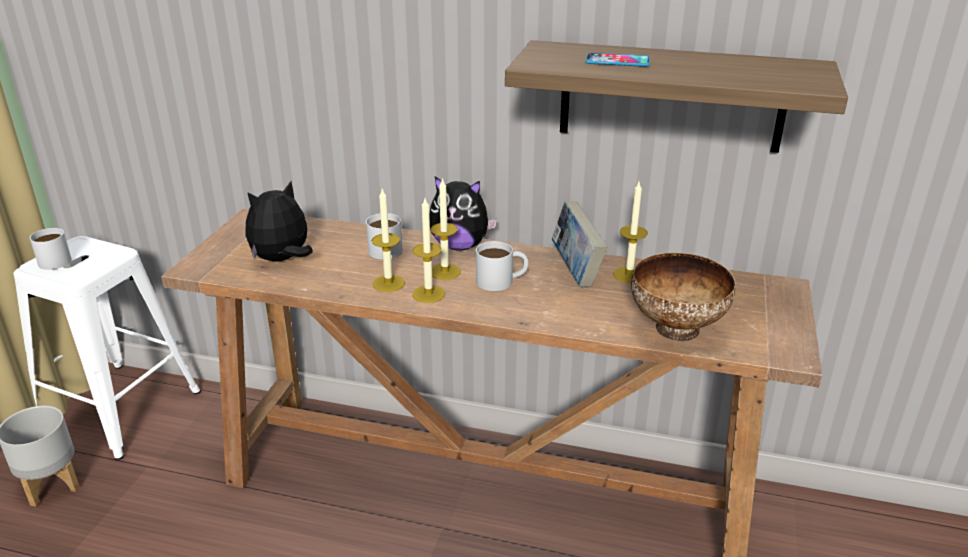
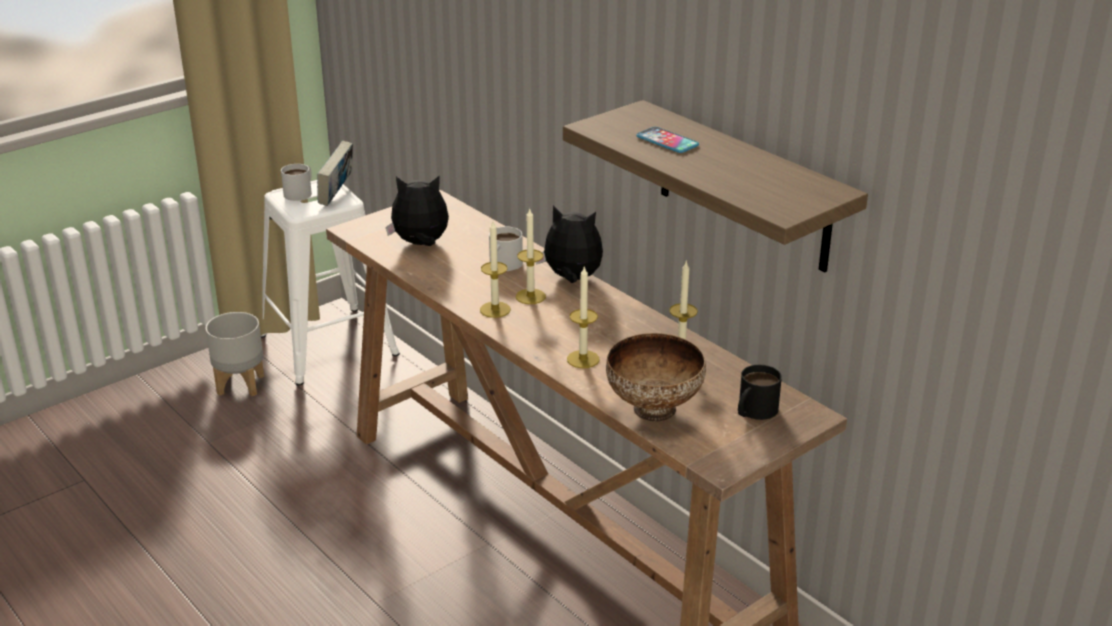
camera: 35 degrees right, 0 degrees up
candle [372,188,405,292] -> candle moved to [567,265,600,368]
plush toy [429,176,497,251] -> plush toy turned 150 degrees clockwise [536,205,603,283]
white mug [476,241,528,291] -> none
book [552,201,607,287] -> book moved to [317,141,353,206]
none -> black mug [738,365,782,420]

